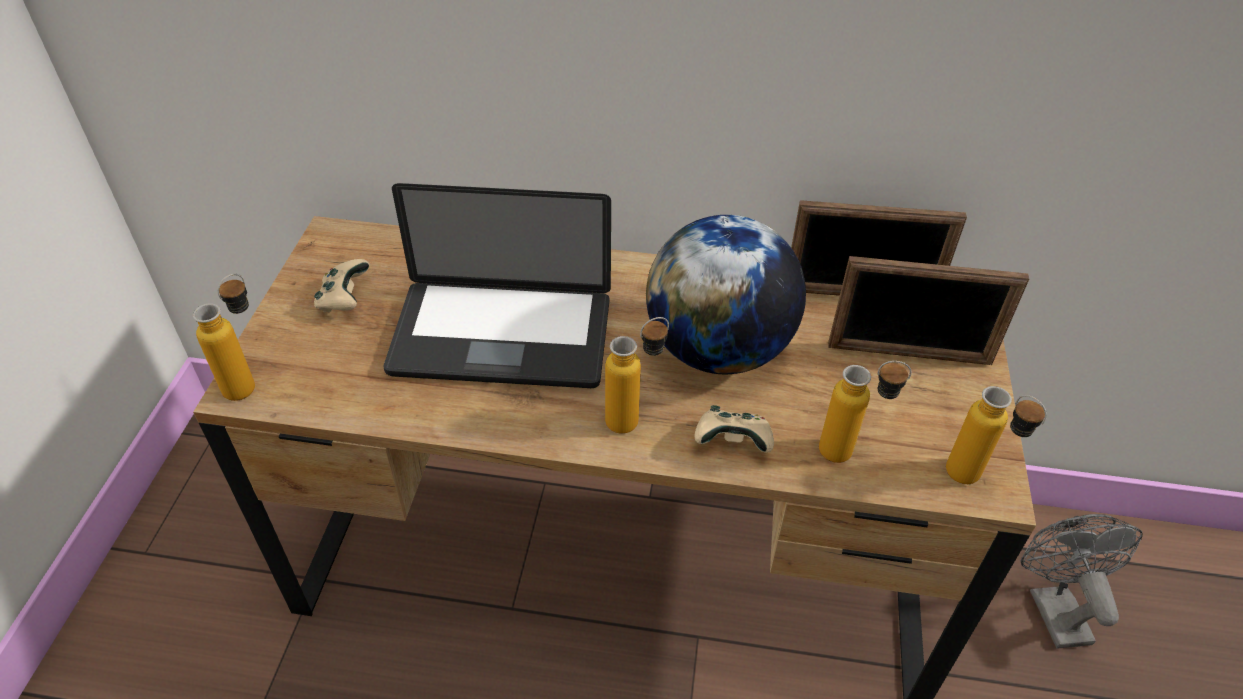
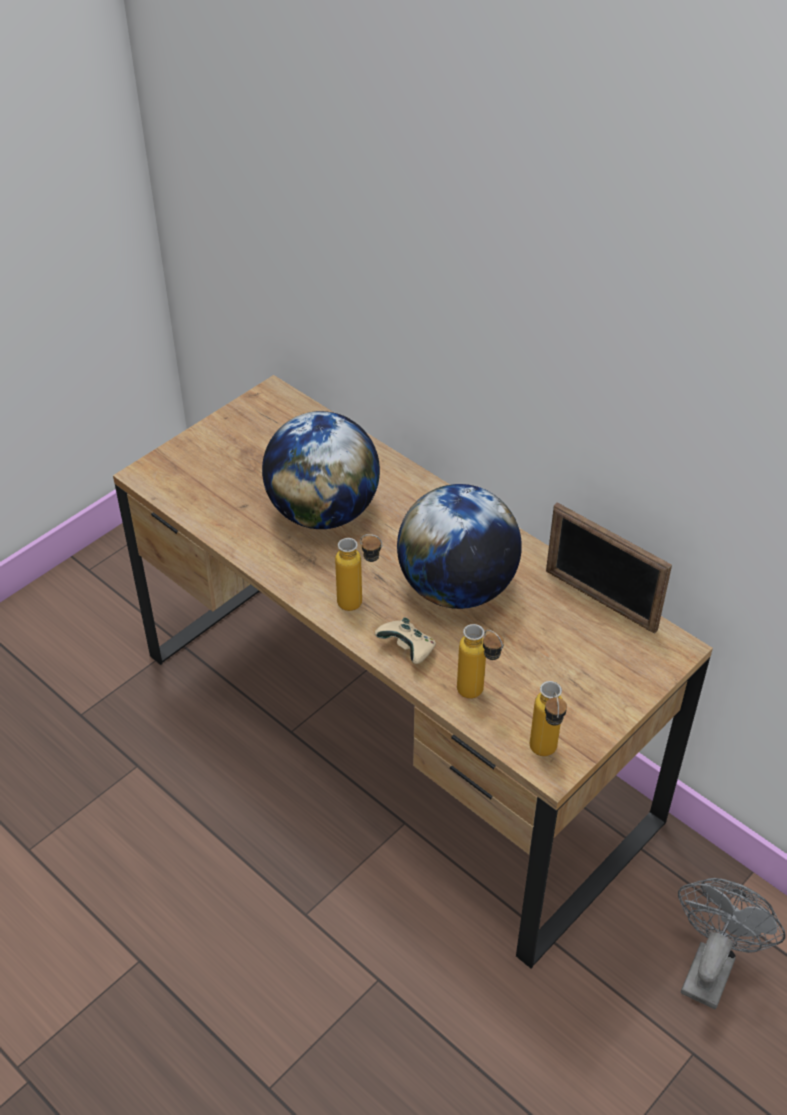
camera: 35 degrees right, 0 degrees up
bottle [193,274,255,401] -> none
beige game controller [314,259,370,312] -> none
laptop [384,183,611,388] -> globe [262,411,380,529]
picture frame [828,256,1030,365] -> none

